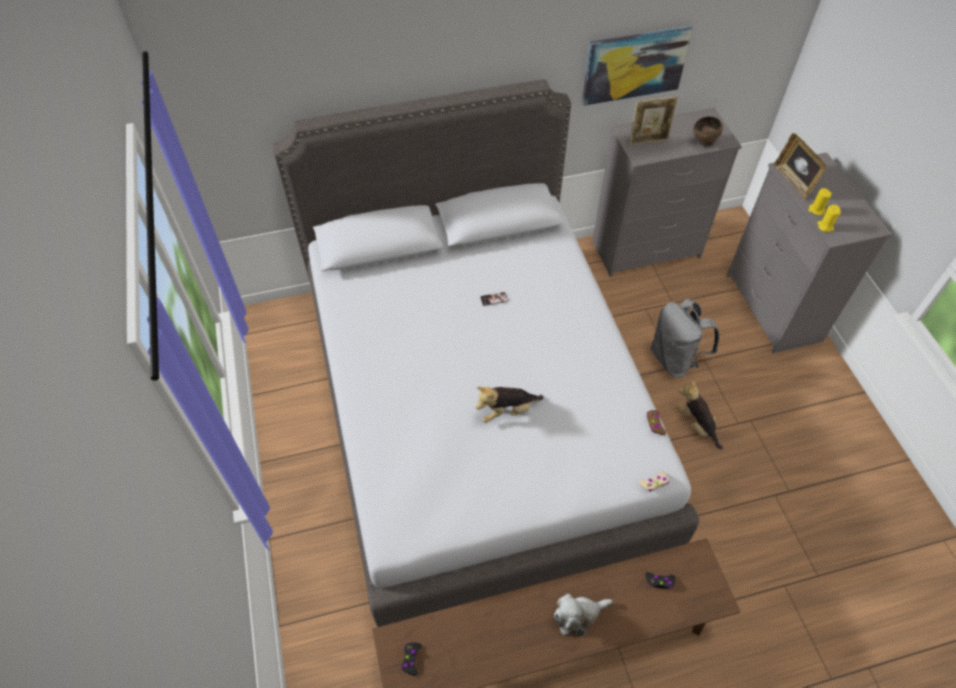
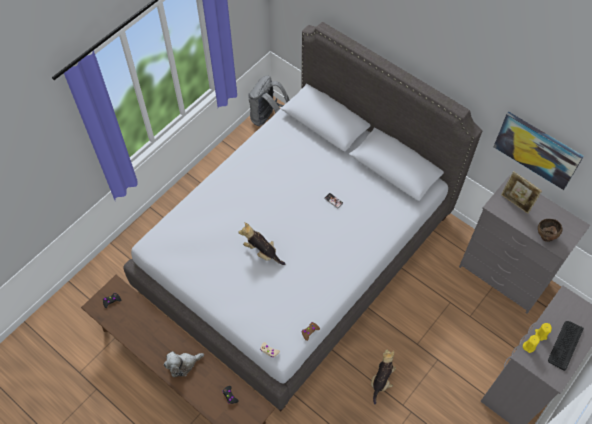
camera: 55 degrees right, 5 degrees up
plush toy [554,594,613,636] -> plush toy turned 60 degrees counterclockwise [164,351,204,377]
grey backpack [651,299,720,378] -> grey backpack moved to [248,75,289,126]
picture frame [774,133,826,200] -> none
none -> keyboard [548,321,584,371]

